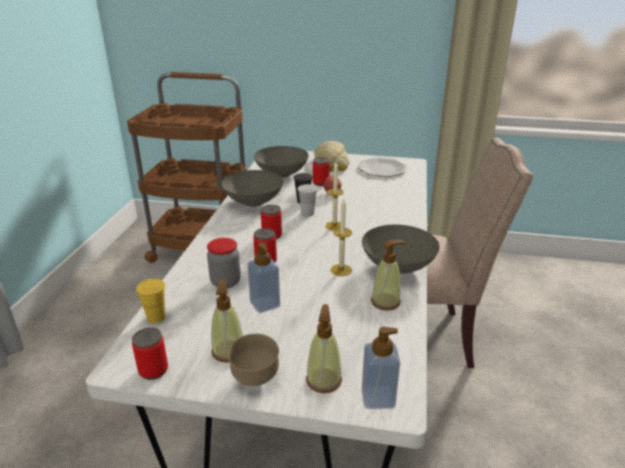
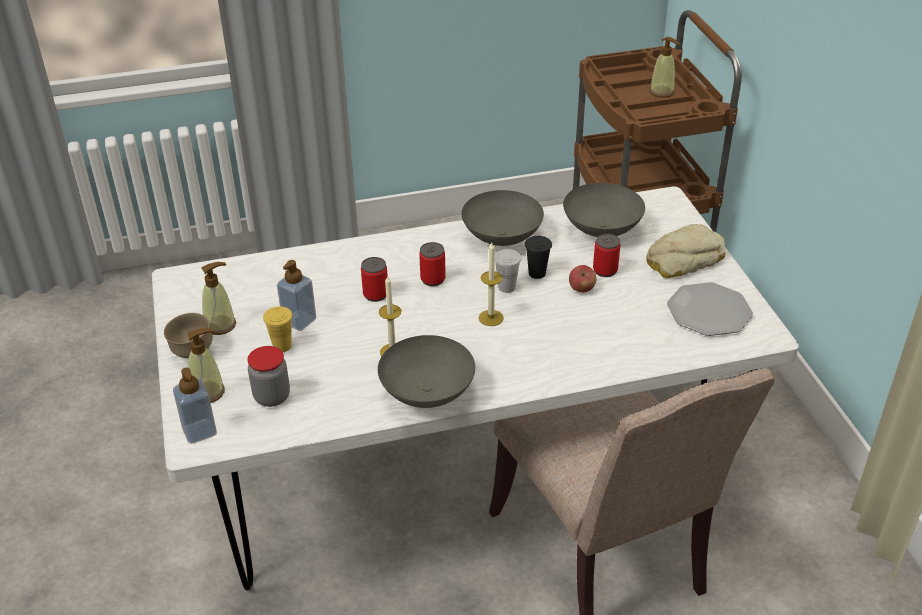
camera: 65 degrees right, 10 degrees up
can [132,328,168,380] -> none
yellow cup [136,279,165,323] -> yellow cup moved to [263,306,293,352]
jar [207,238,241,289] -> jar moved to [247,346,290,407]
soap dispenser [371,240,406,310] -> soap dispenser moved to [650,37,680,98]

